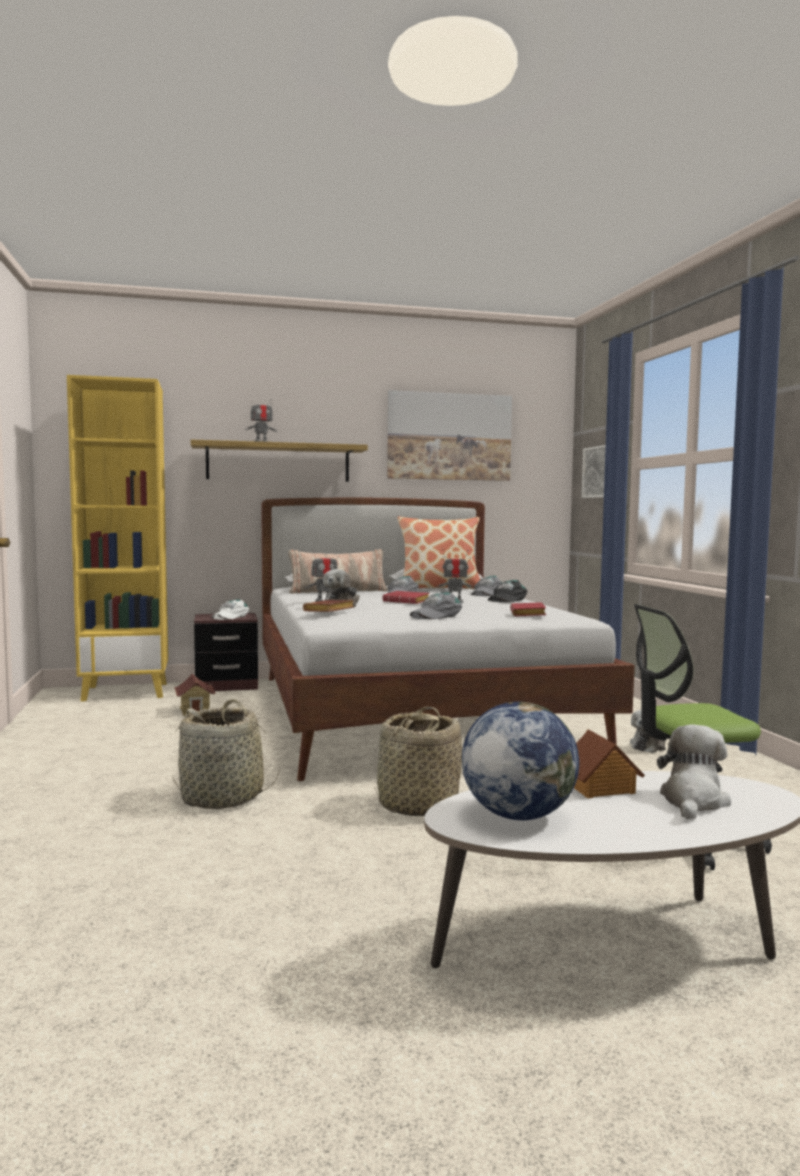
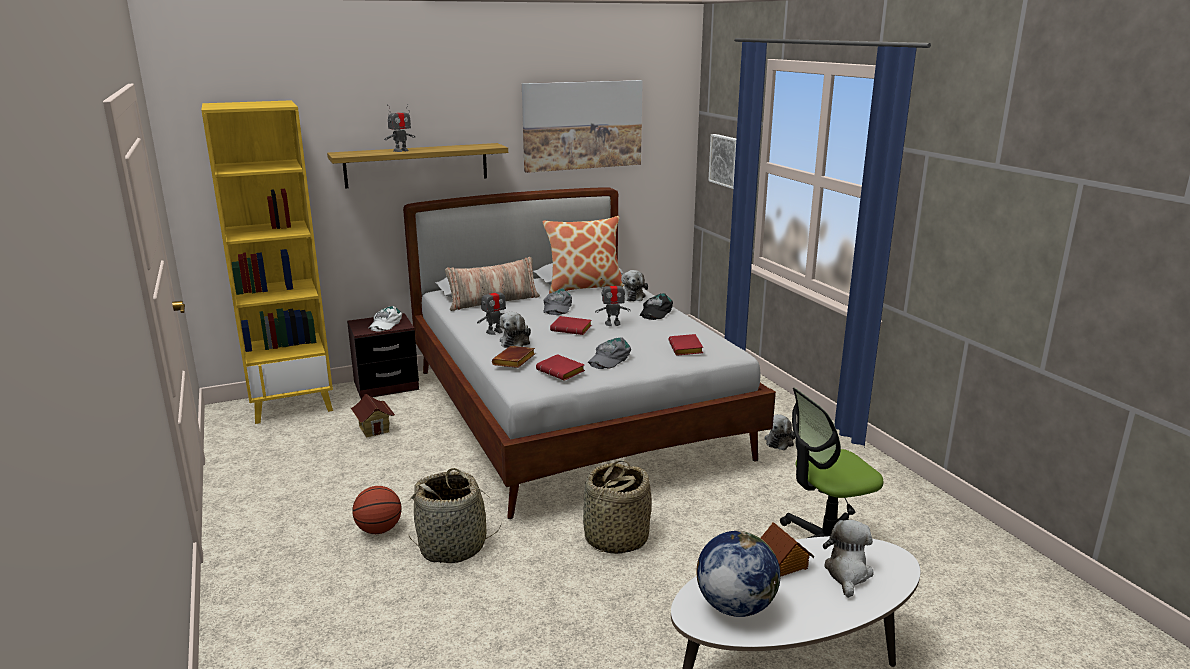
camera: 10 degrees left, 15 degrees up
grey cap [471,576,502,596] -> plush toy [621,270,648,301]
none -> basketball [352,486,401,534]
none -> red book [536,354,585,381]

